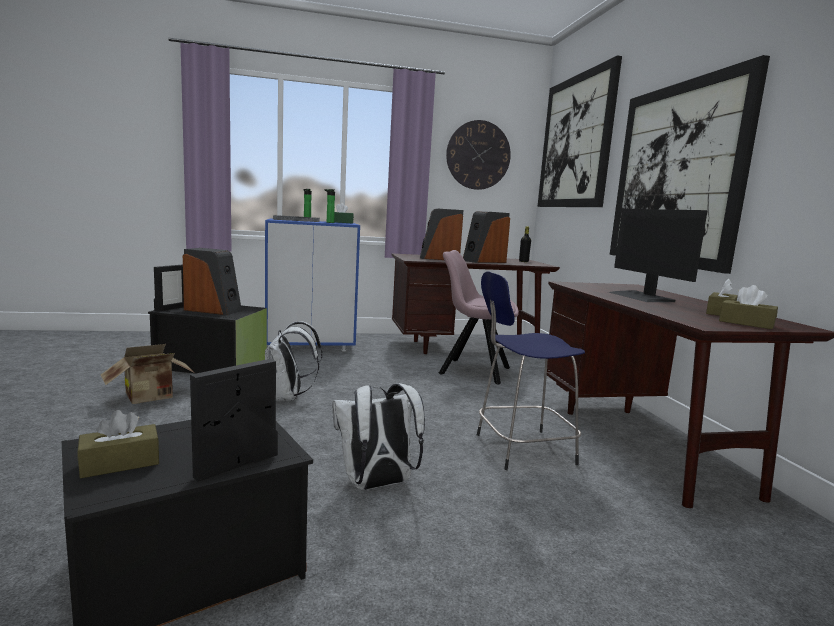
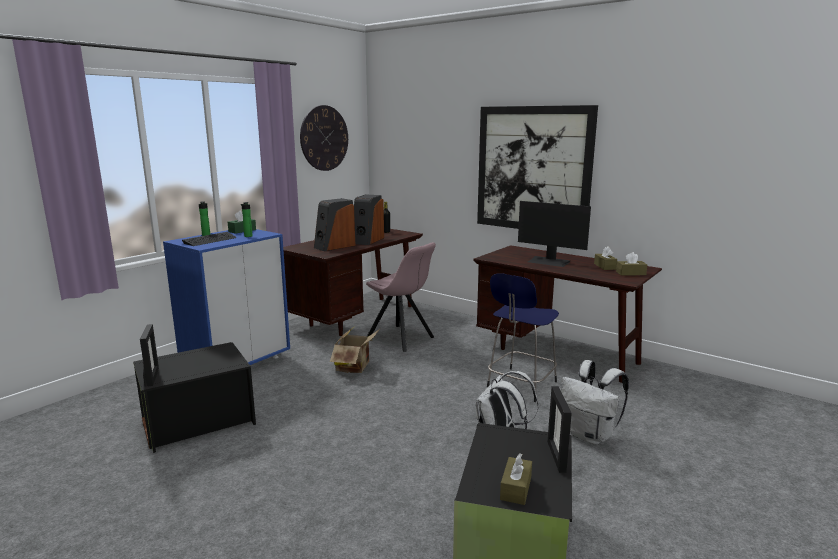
camera: 40 degrees left, 5 degrees up
cardboard box [101,344,195,404] -> cardboard box moved to [330,327,380,373]
speaker [183,248,242,315] -> none
white backpack [265,321,322,401] -> white backpack moved to [560,360,629,445]
pink chair [439,250,519,385] -> pink chair turned 120 degrees counterclockwise [366,242,436,352]
picture [537,55,622,207] -> none

